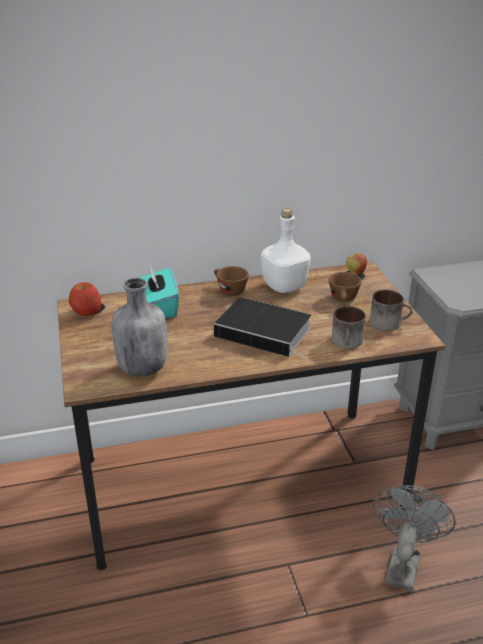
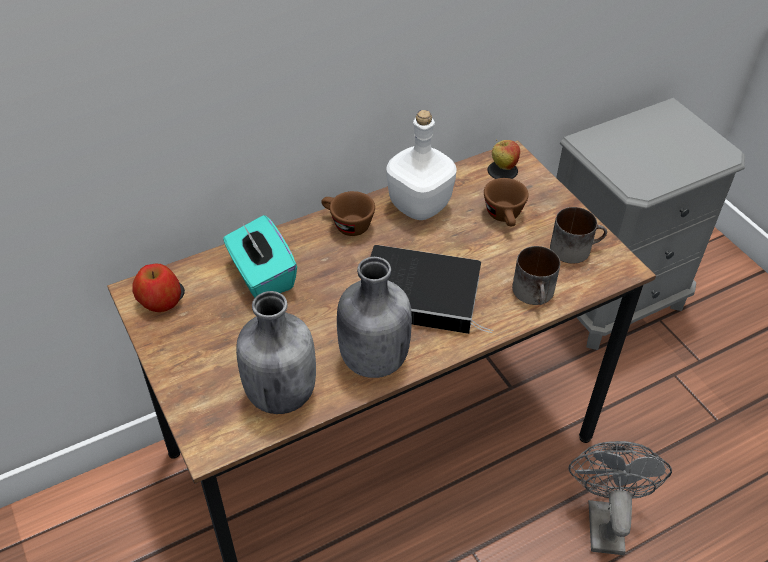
camera: 15 degrees left, 15 degrees up
none -> grey bottle [337,257,412,378]

